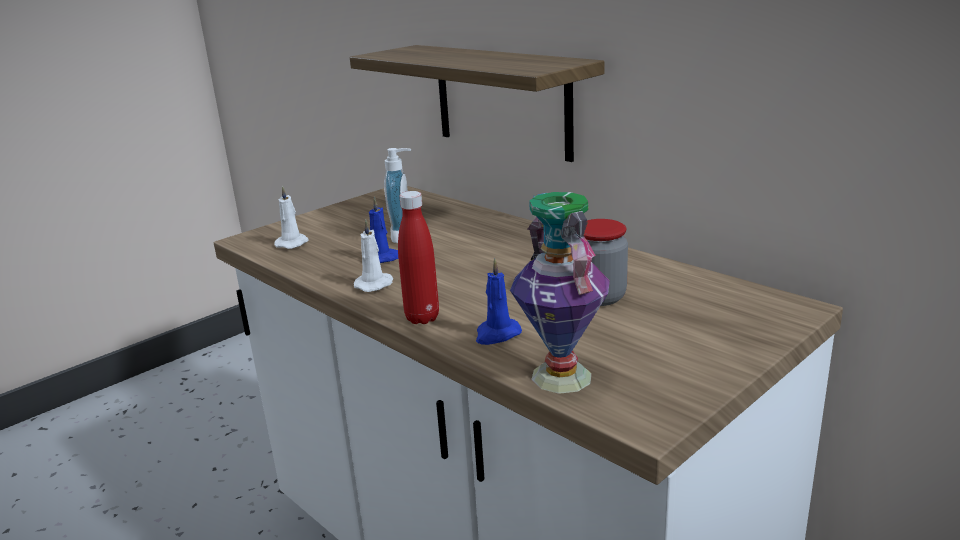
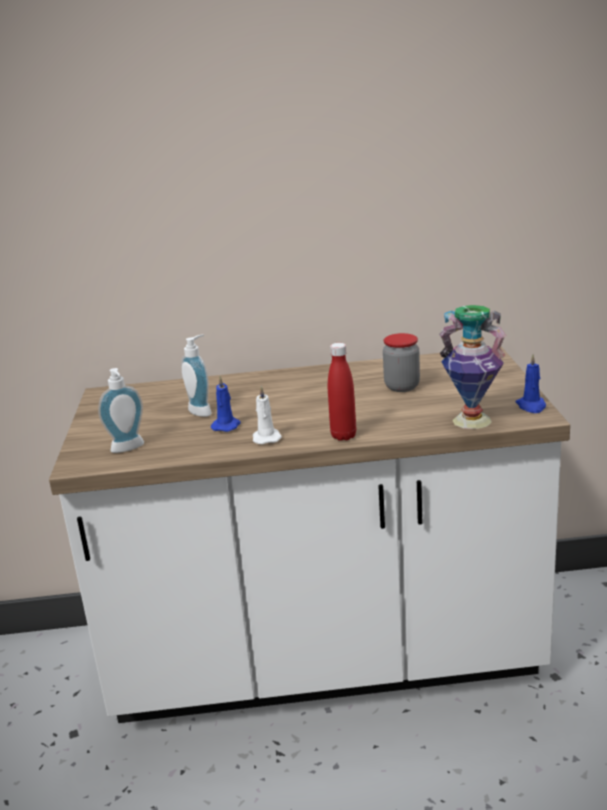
camera: 50 degrees left, 0 degrees up
white candle [274,186,309,249] -> soap dispenser [98,368,144,453]
shelf [350,45,604,162] -> none
blue candle [476,258,522,345] -> blue candle moved to [516,354,546,413]

